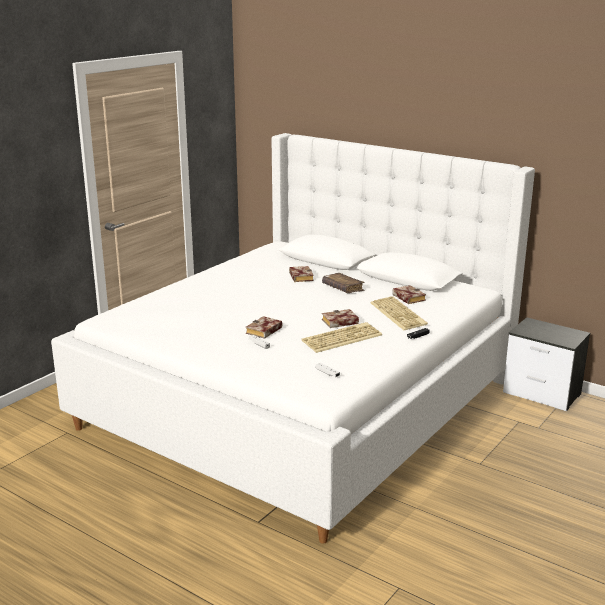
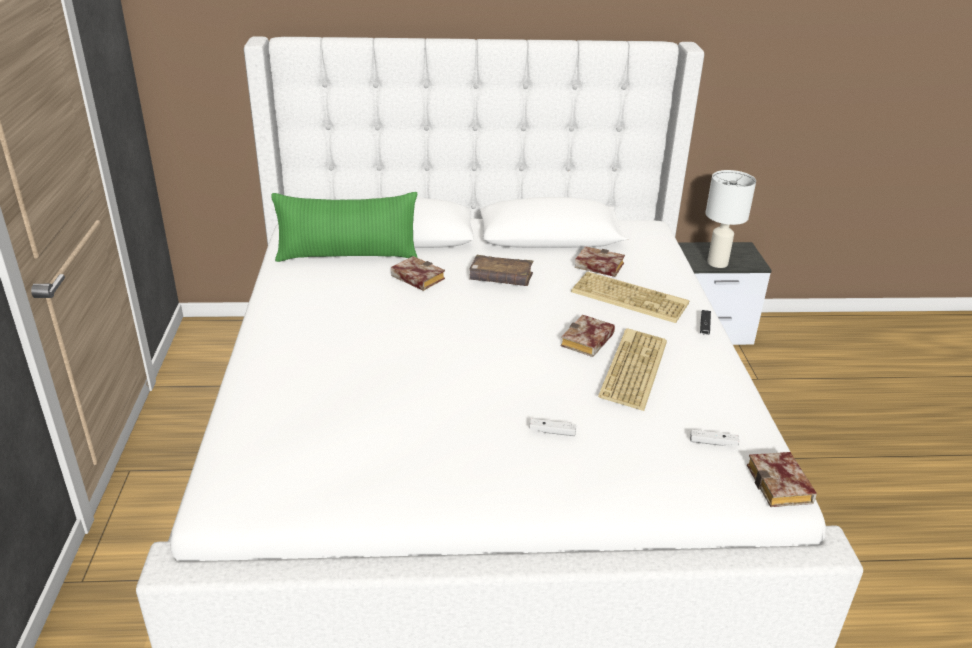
camera: 40 degrees left, 10 degrees up
book [246,316,283,339] -> book moved to [747,452,817,507]
none -> green pillow [271,192,417,262]
none -> white table lamp [705,170,756,268]

